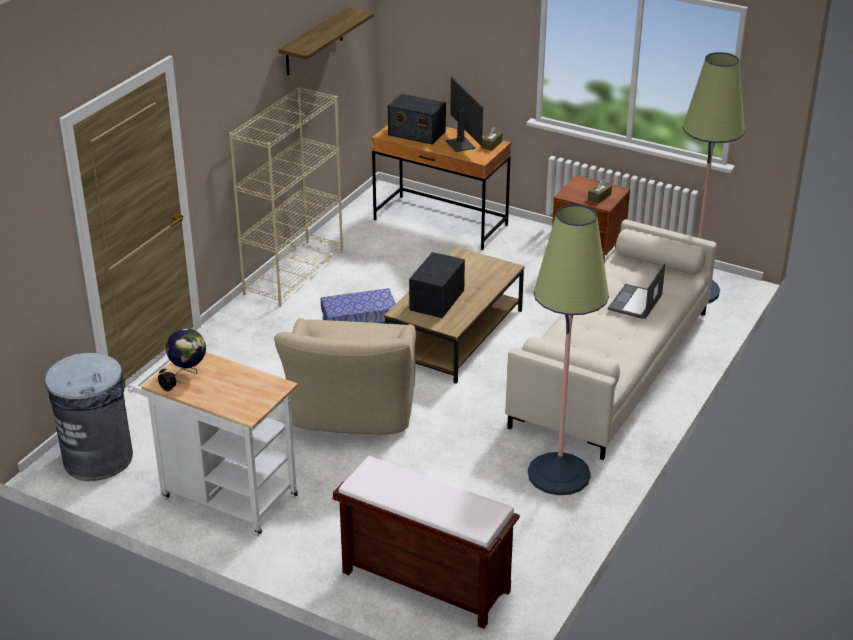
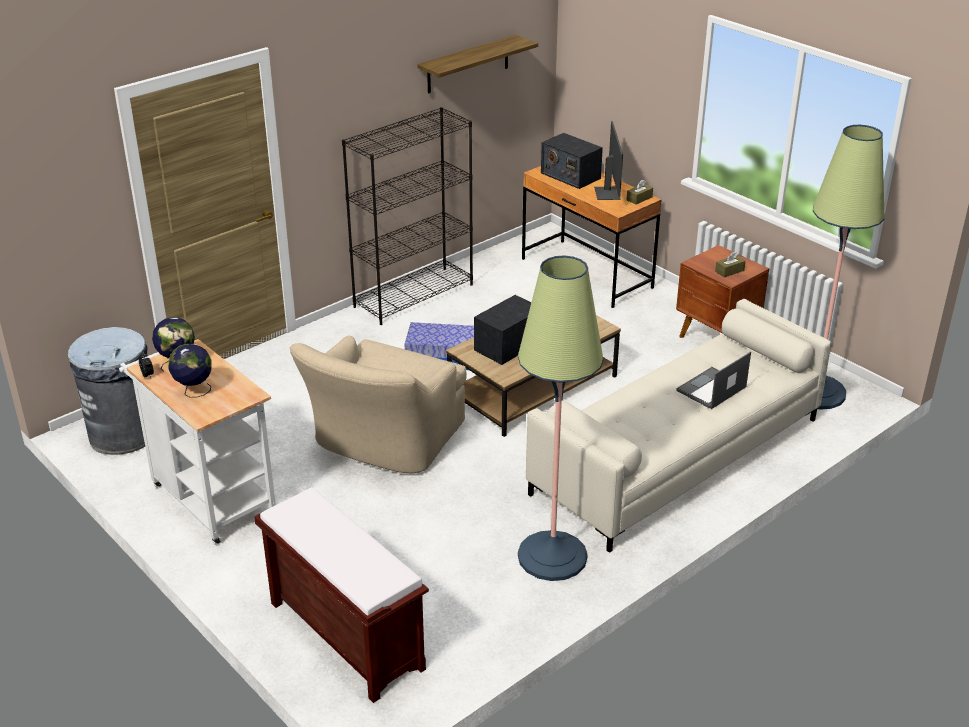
camera: 20 degrees right, 0 degrees up
beige bookcase [229,87,343,307] -> black bookcase [342,107,473,325]
none -> globe [169,344,212,398]

